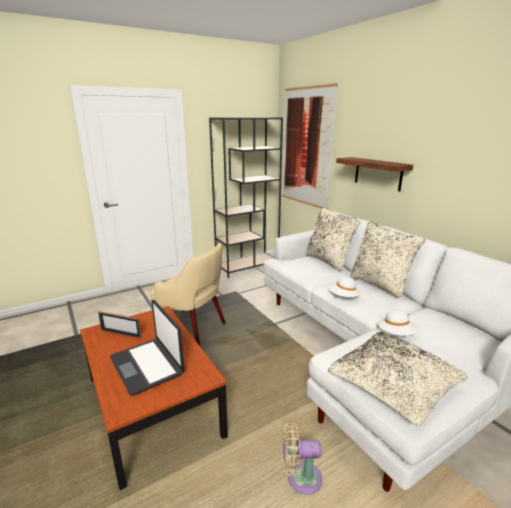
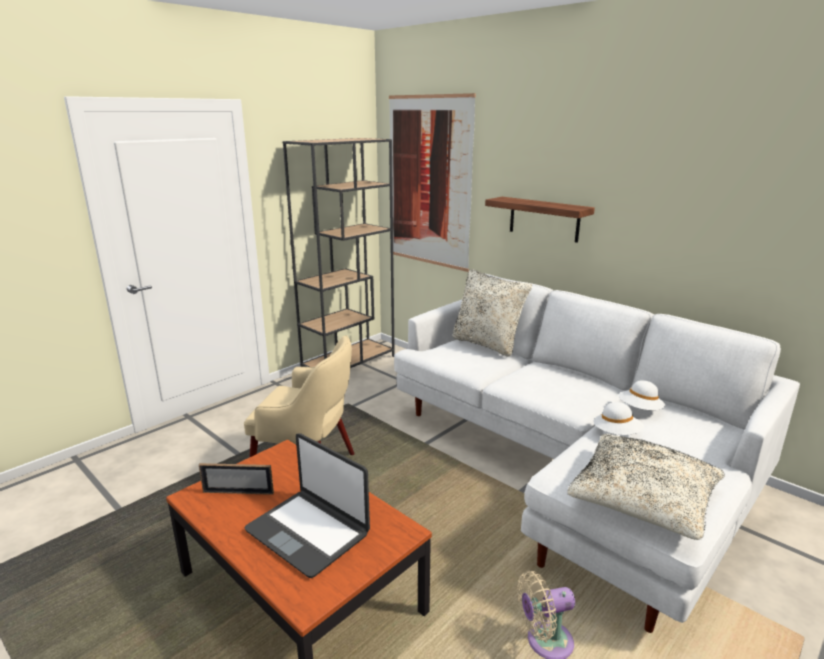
camera: 15 degrees left, 0 degrees up
white hat [329,277,360,297] -> white hat moved to [618,380,665,410]
beige pillow [351,222,425,298] -> none

